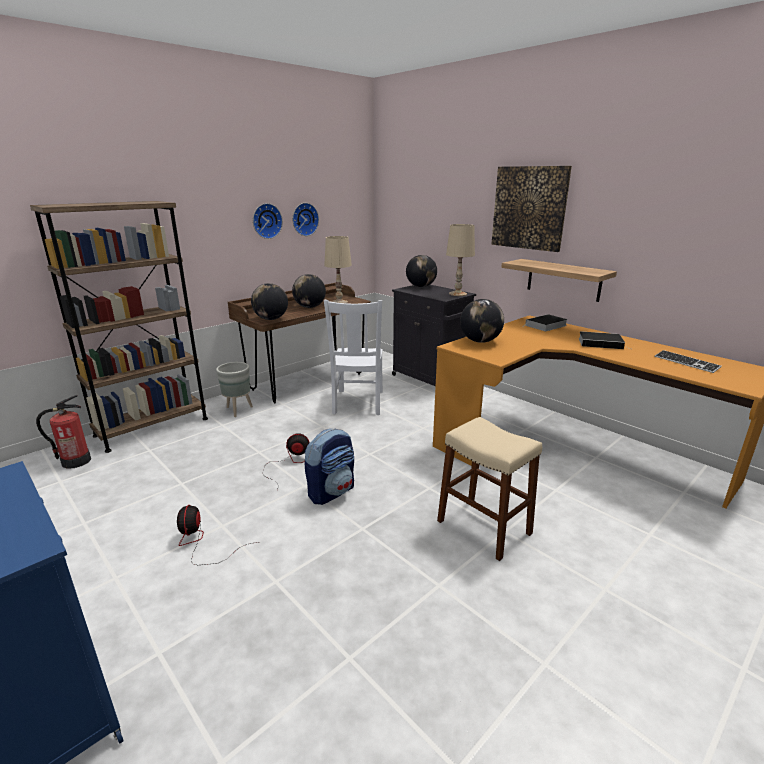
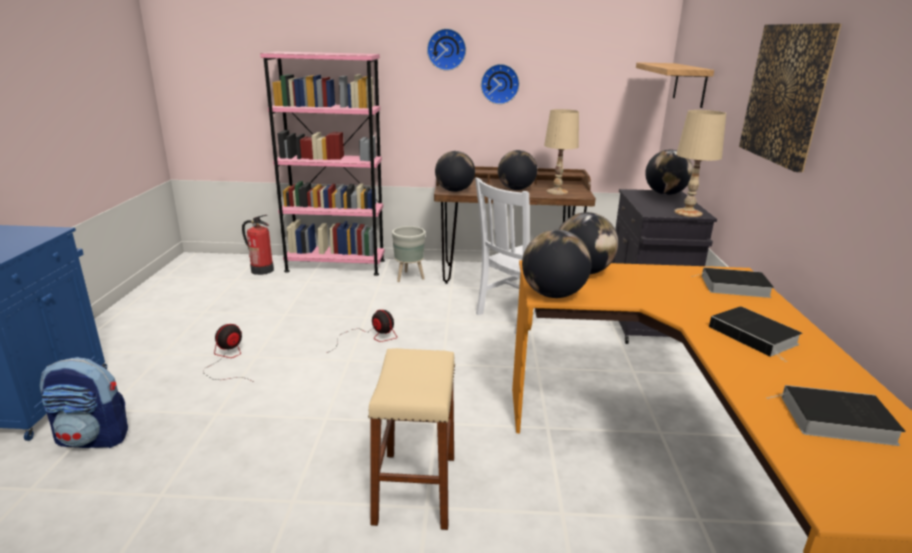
camera: 45 degrees right, 0 degrees up
brown bookcase [30,201,208,453] -> pink bookcase [260,52,385,276]
wall clock [292,203,319,236] -> wall clock moved to [427,28,466,71]
backpack [305,428,354,505] -> backpack moved to [40,357,128,448]
shelf [501,259,617,302] -> shelf moved to [636,62,714,108]
keyboard [655,350,722,373] -> book [766,385,906,446]
none -> globe [522,230,592,298]

